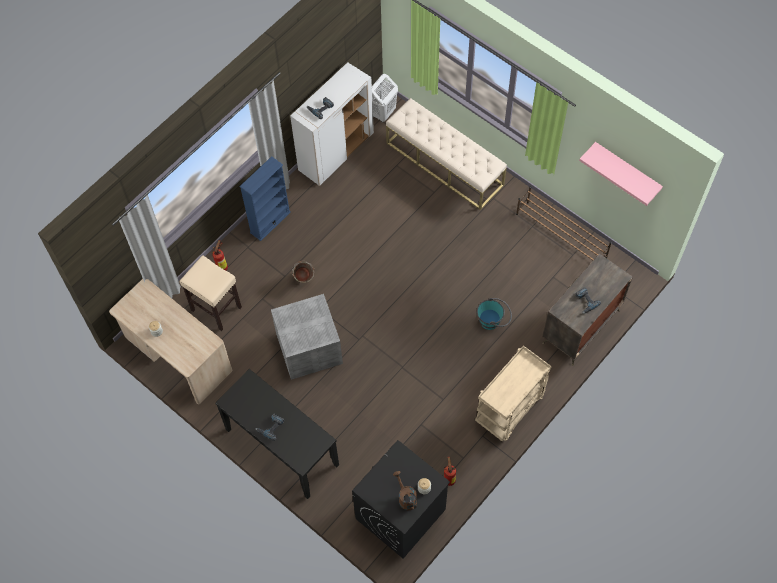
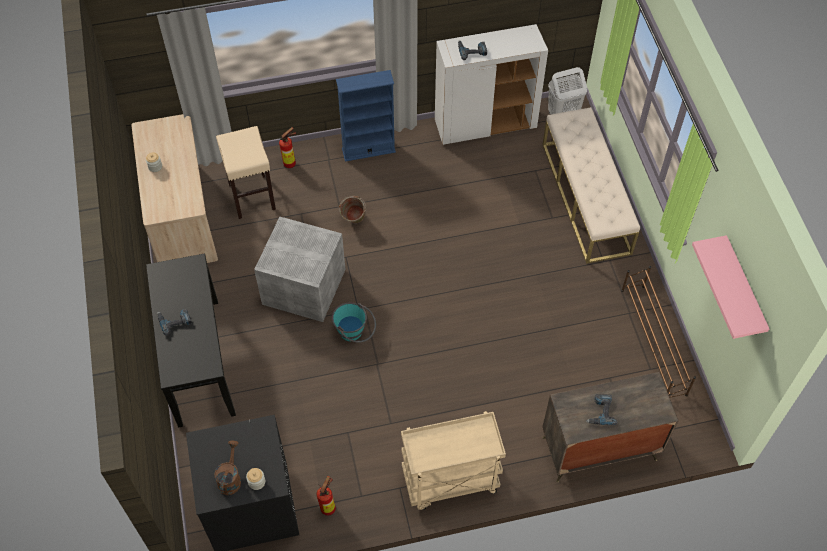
camera: 35 degrees right, 5 degrees down
turquoise bucket [477,298,512,330] -> turquoise bucket moved to [332,302,376,343]

